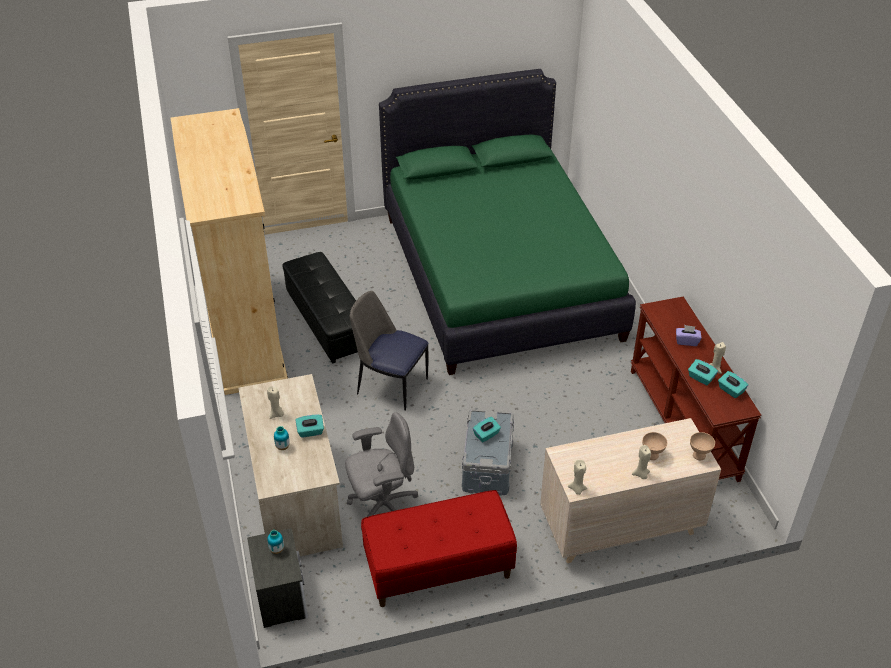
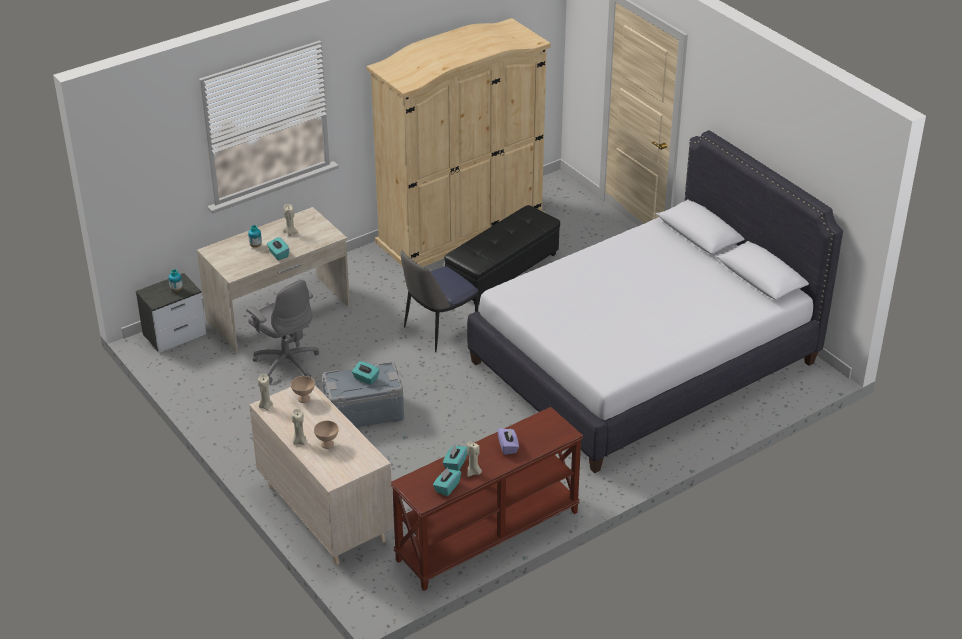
camera: 70 degrees right, 5 degrees down
chair [350,291,429,411] -> chair turned 135 degrees counterclockwise [400,250,478,352]
red bench [361,490,517,607] -> none
green bed [379,69,636,375] -> white bed [467,130,843,473]
beige bowl [690,432,715,460] -> beige bowl moved to [291,376,315,403]

